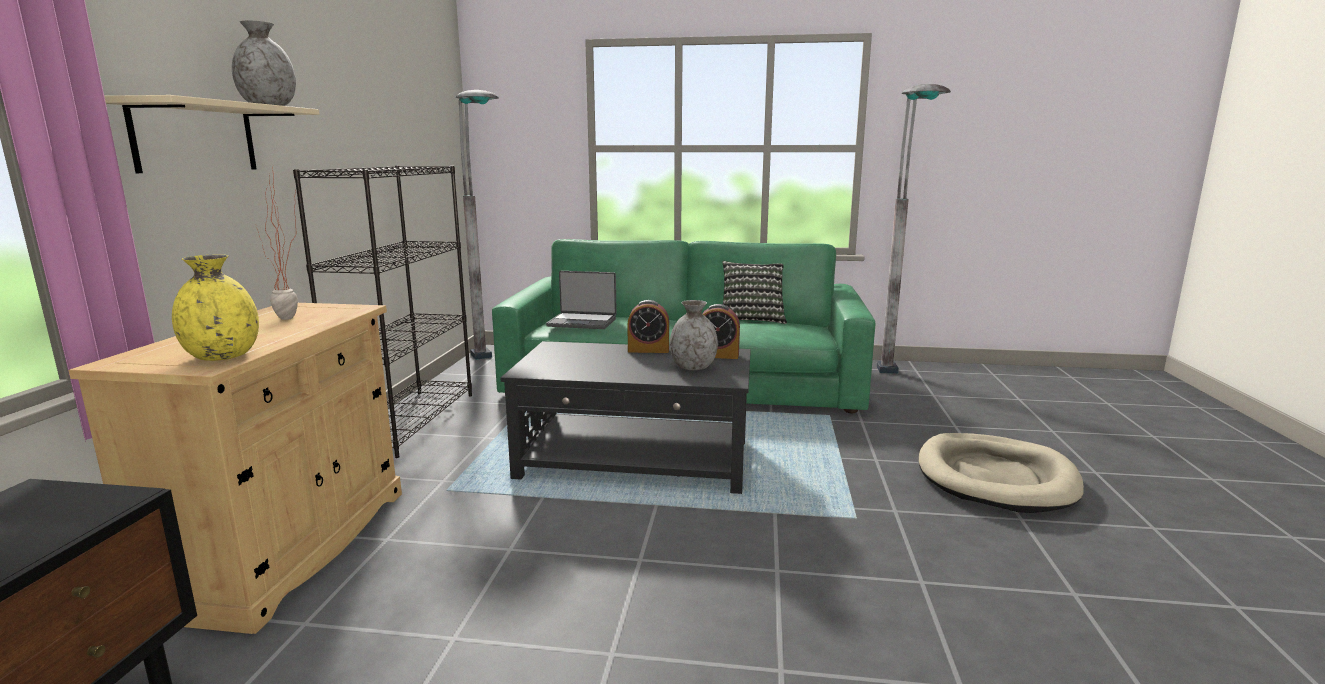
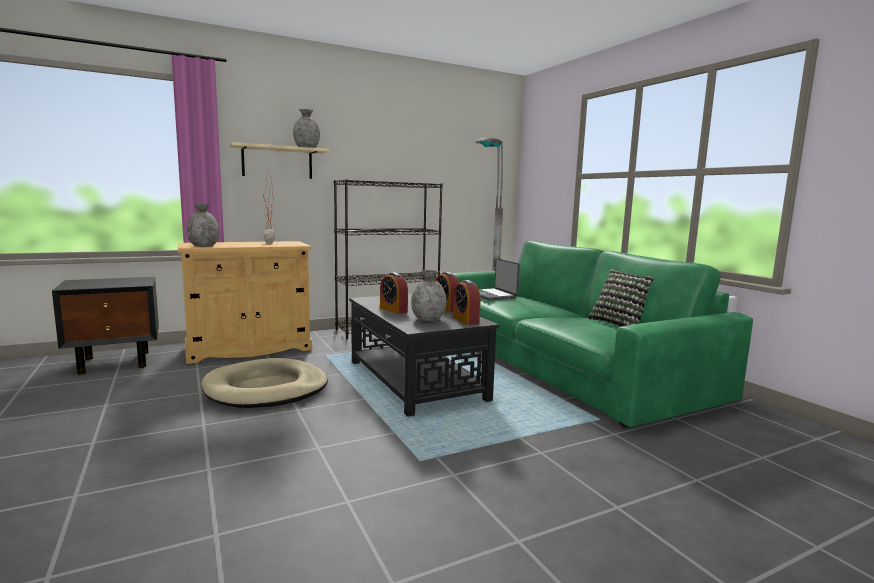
camera: 55 degrees right, 5 degrees down
yellow vase [172,255,259,361] -> grey vase [186,204,219,247]
grey floor lamp [876,84,951,374] -> none
beige dog bed [918,433,1084,513] -> beige dog bed moved to [201,358,328,408]
none -> alarm clock [380,273,408,314]

